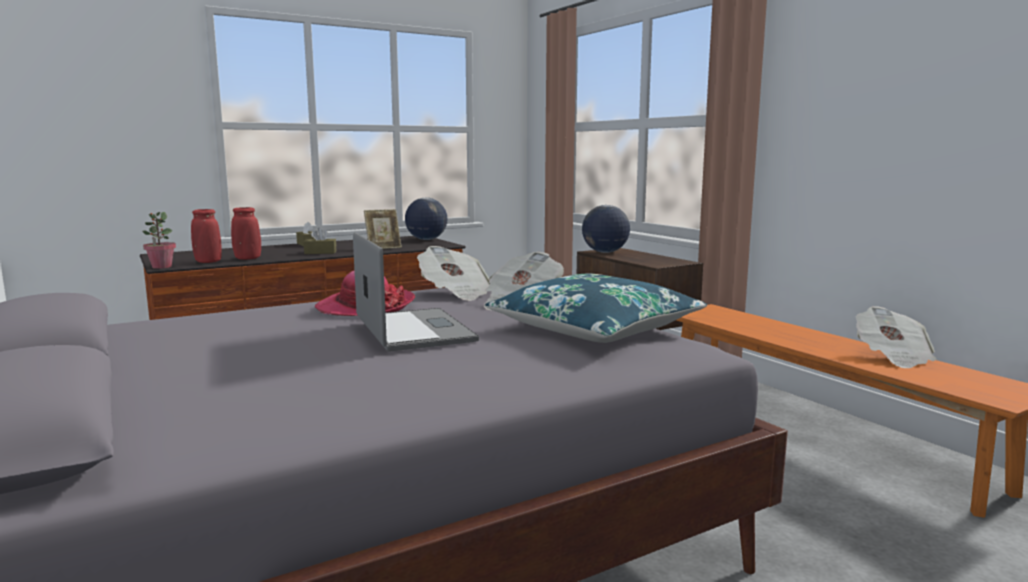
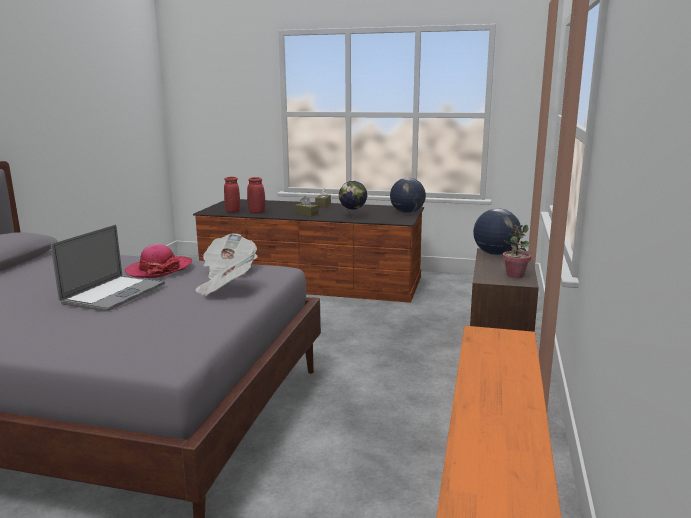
camera: 45 degrees right, 5 degrees up
potted plant [142,212,176,269] -> potted plant moved to [503,224,531,278]
picture frame [364,209,402,249] -> globe [339,181,367,218]
blue pillow [485,273,707,343] -> none
newspaper [856,306,937,368] -> none

